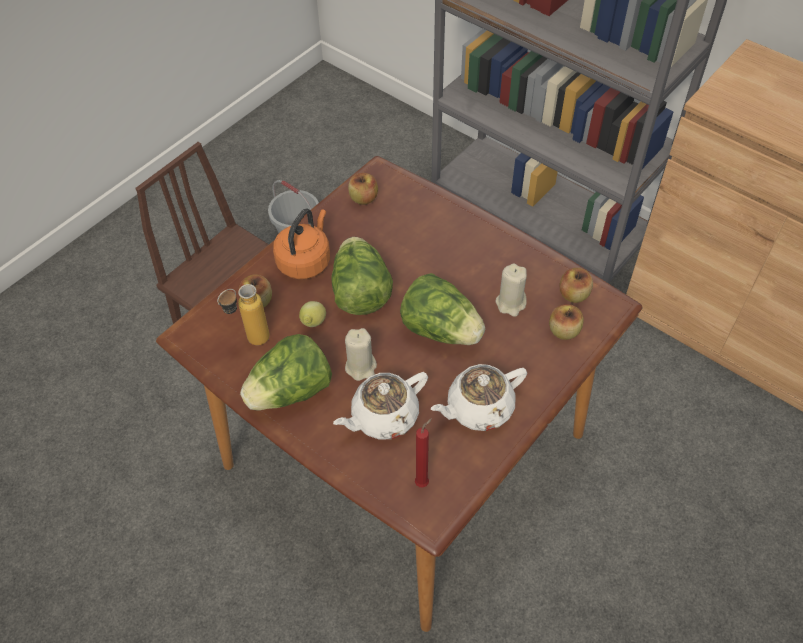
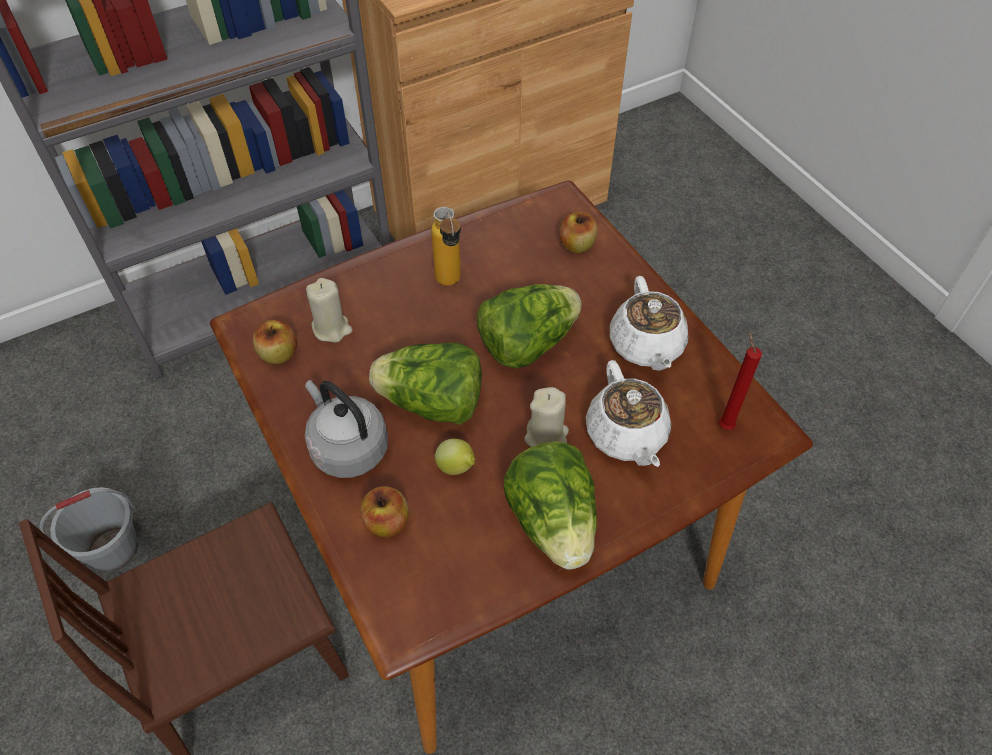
camera: 70 degrees left, 0 degrees up
bottle [217,284,270,345] -> bottle moved to [431,207,461,286]
orange kettle [273,209,330,279] -> grey kettle [305,380,388,478]
beige candle [495,263,527,317] -> beige candle moved to [306,278,353,343]
apple [559,268,593,303] -> none

